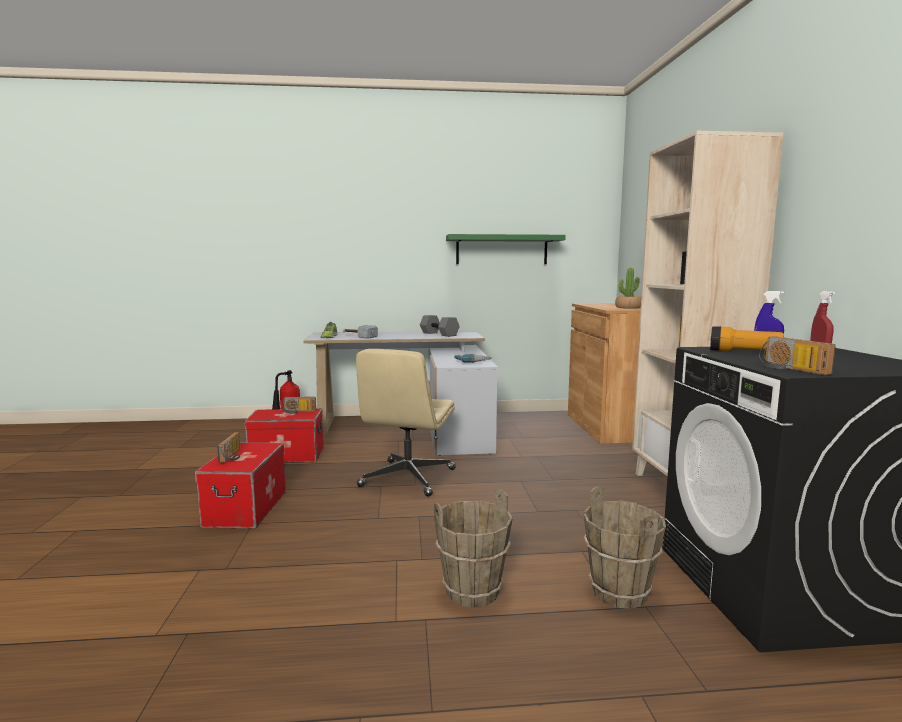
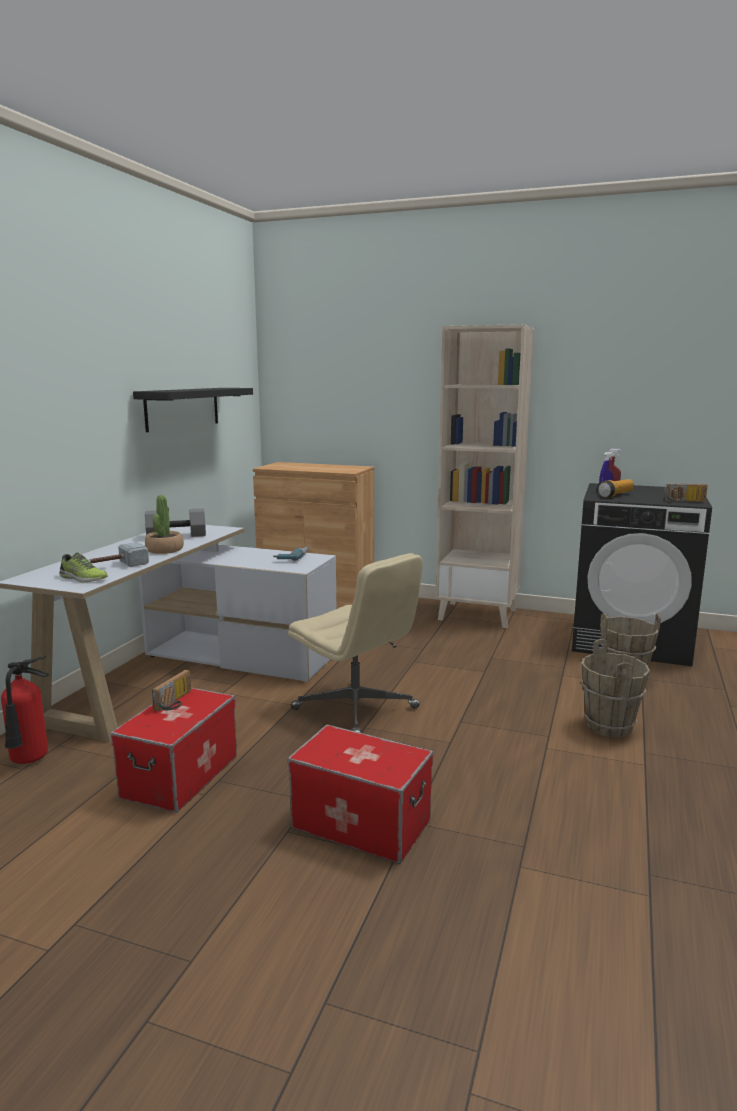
camera: 65 degrees left, 5 degrees up
radio [217,432,240,463] -> none
green shelf [446,234,566,264] -> black shelf [133,388,253,432]
potted plant [615,268,641,309] -> potted plant moved to [145,495,184,554]

